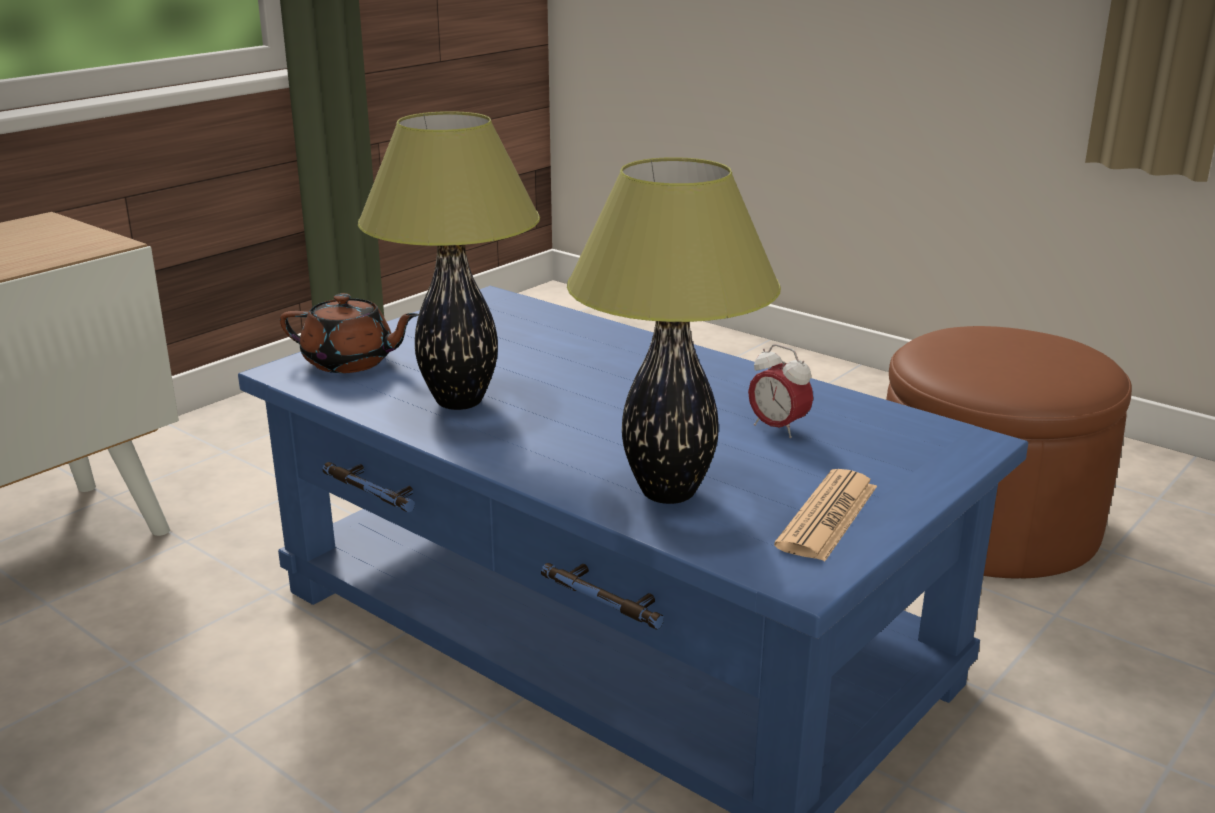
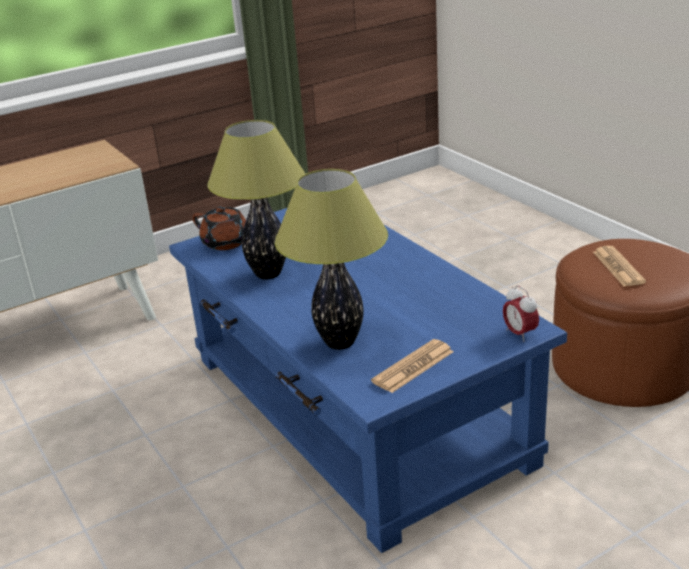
camera: 20 degrees right, 5 degrees up
alarm clock [748,344,813,438] -> alarm clock moved to [503,285,539,342]
none -> newspaper [593,246,646,287]

